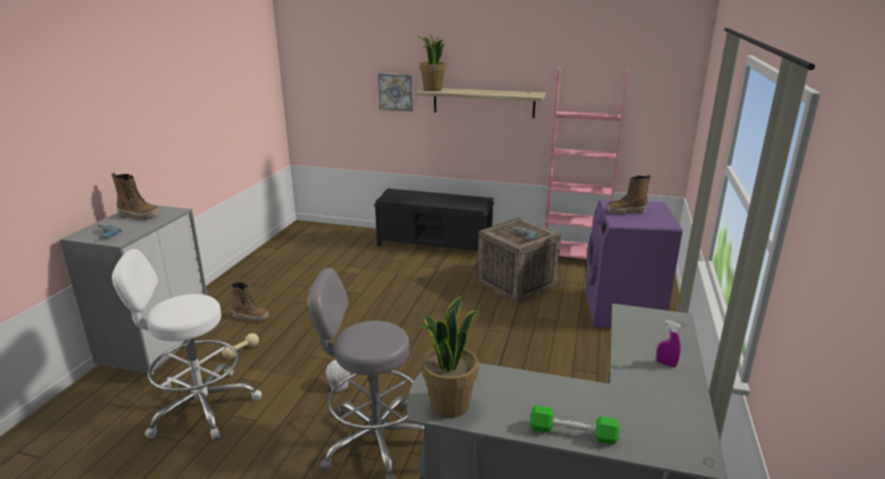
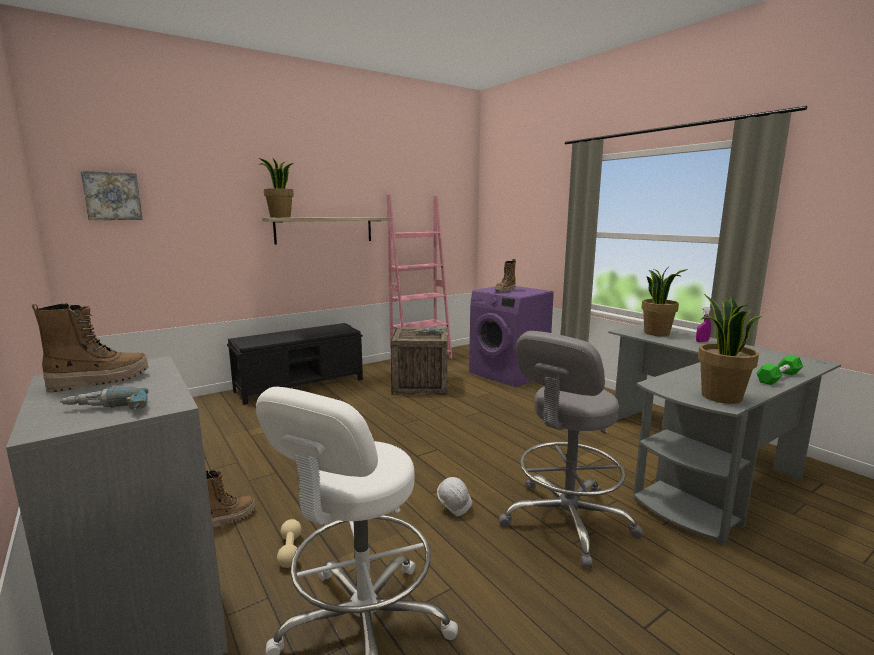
camera: 50 degrees left, 10 degrees down
picture [378,73,414,111] -> picture moved to [81,171,143,220]
none -> potted plant [641,268,688,336]

